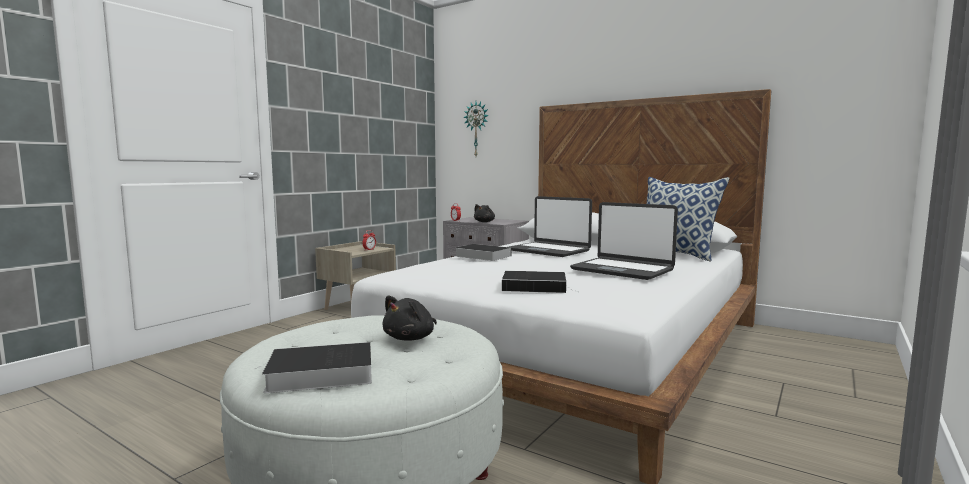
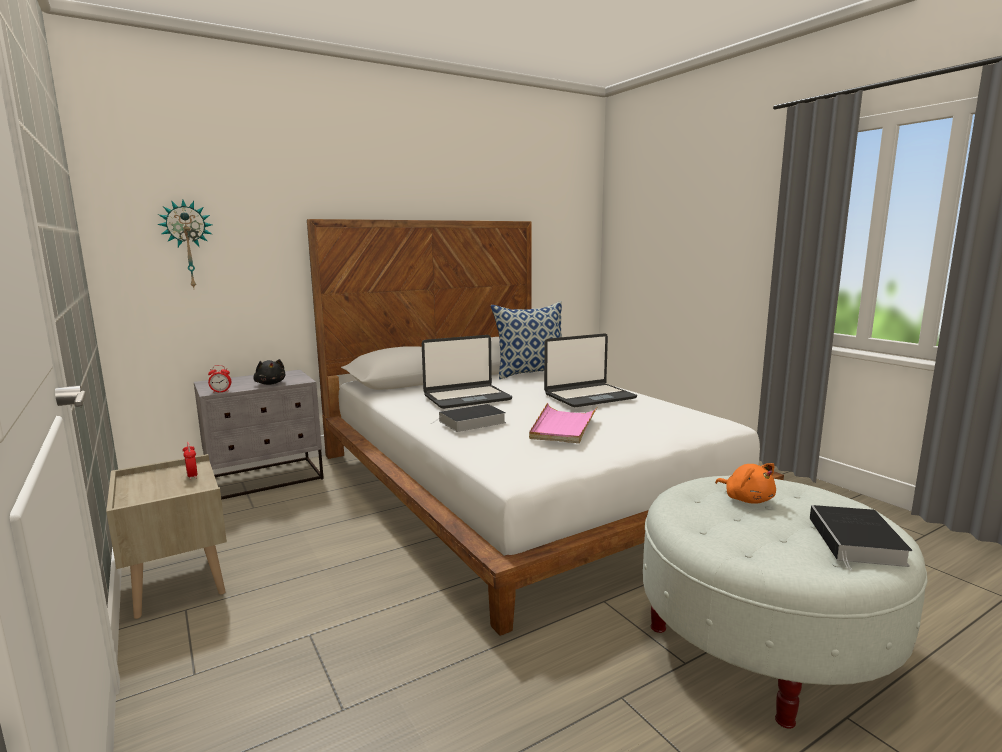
camera: 65 degrees left, 5 degrees up
black plush toy [383,295,437,341] -> orange plush toy [715,463,776,504]
book [502,271,575,293] -> none
none -> pink tray [529,403,598,443]

